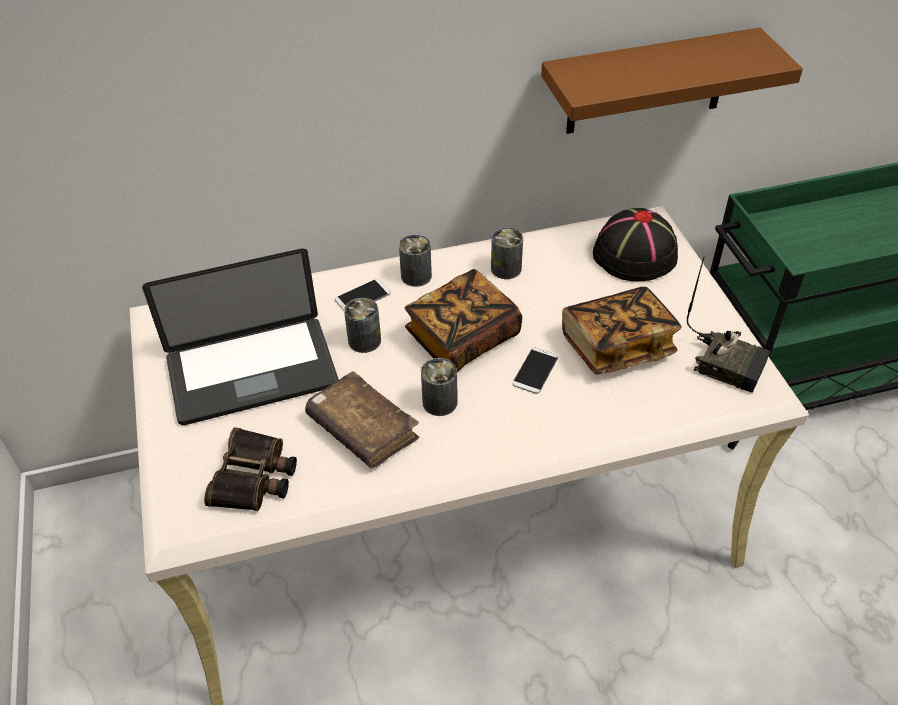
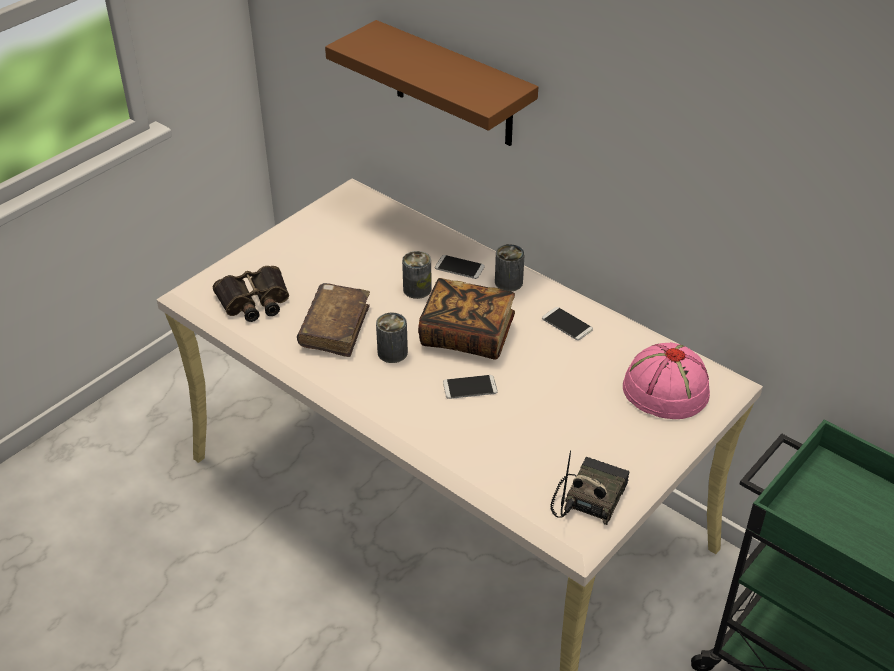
camera: 55 degrees right, 5 degrees down
laptop [142,248,339,425] -> none
can [491,227,523,279] -> phone [542,307,593,340]
brown shelf [541,28,803,134] -> brown shelf moved to [325,20,538,146]
book [562,287,682,375] -> none
black hat [593,208,679,281] -> pink hat [623,342,710,419]
radio [687,257,770,393] -> radio turned 150 degrees counterclockwise [550,451,630,525]

